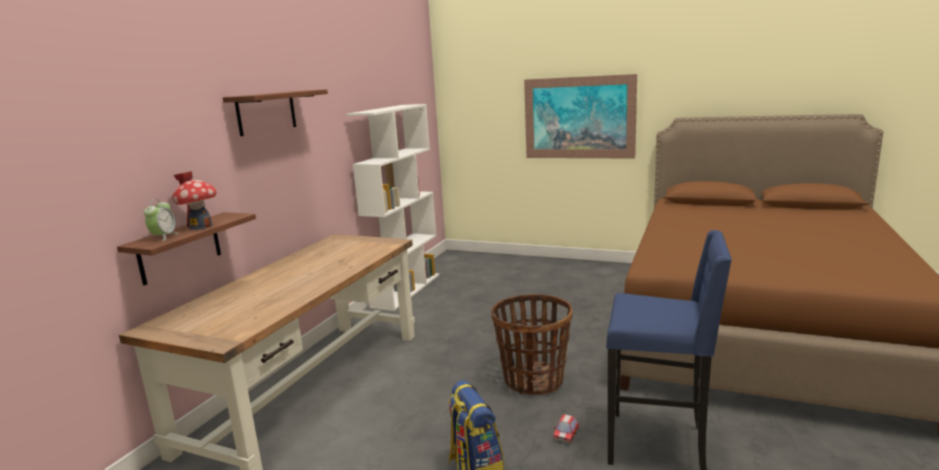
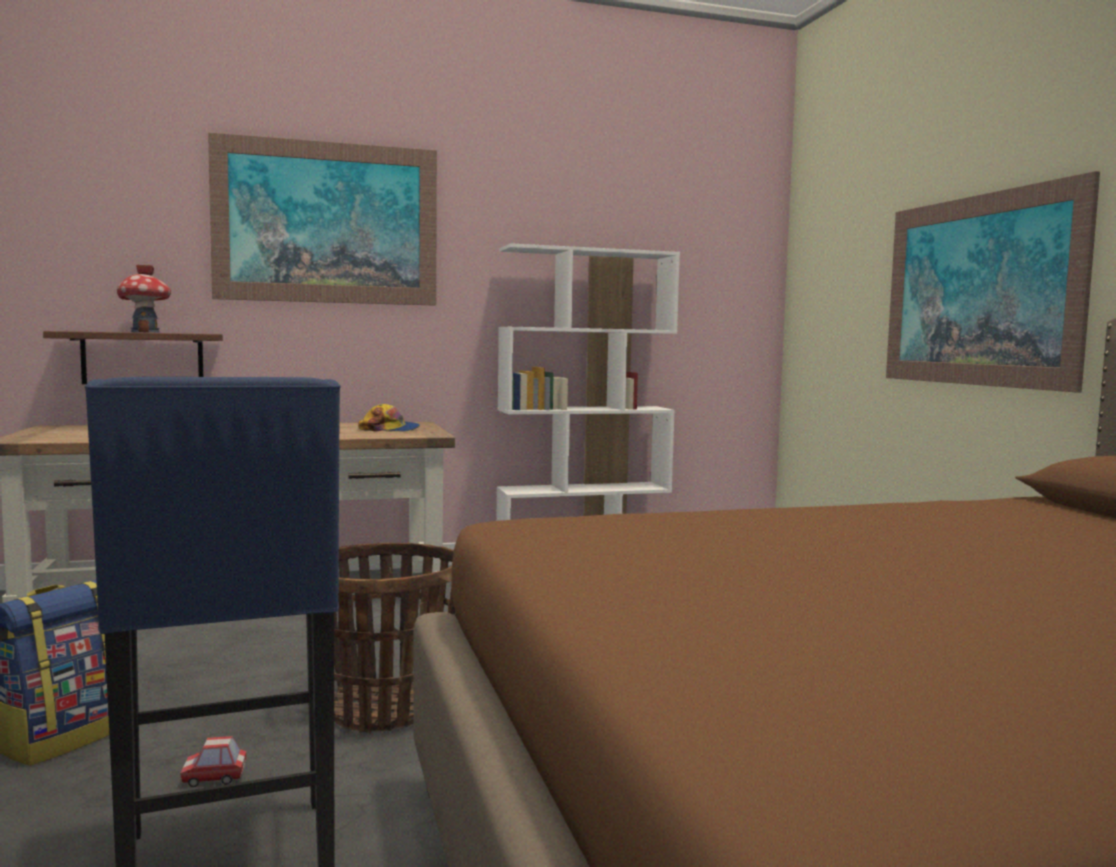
camera: 50 degrees right, 10 degrees down
alarm clock [144,199,179,241] -> none
shelf [223,89,328,136] -> picture [208,132,437,306]
none -> cap [358,404,420,432]

